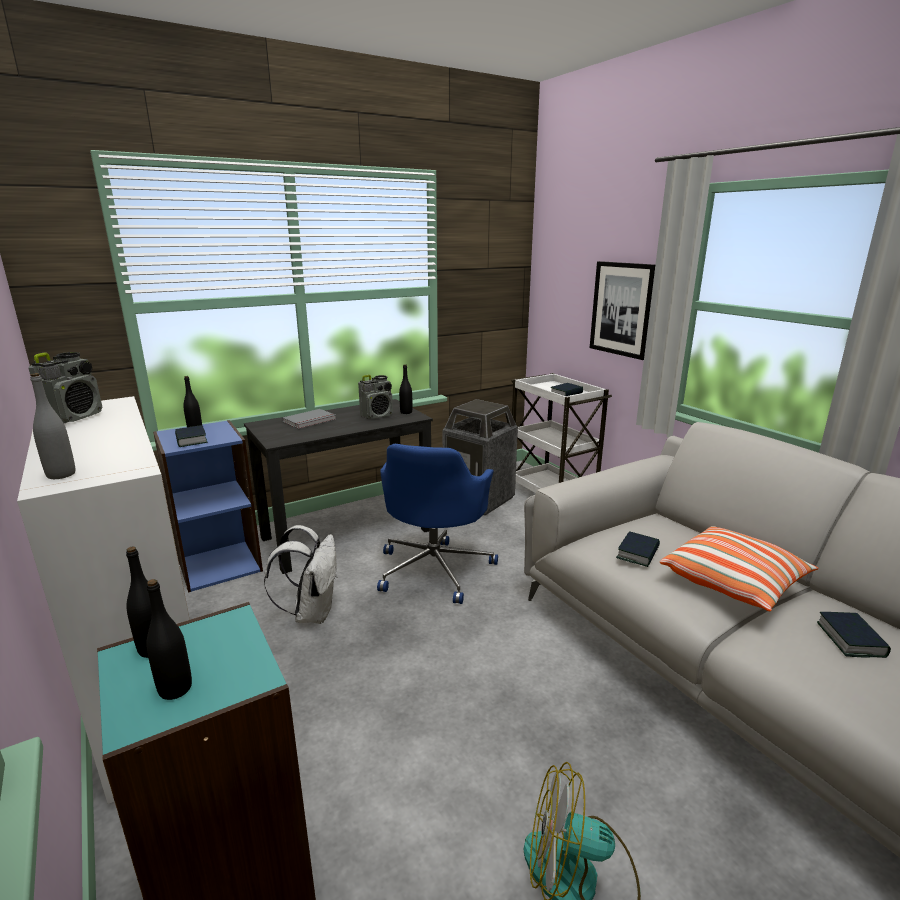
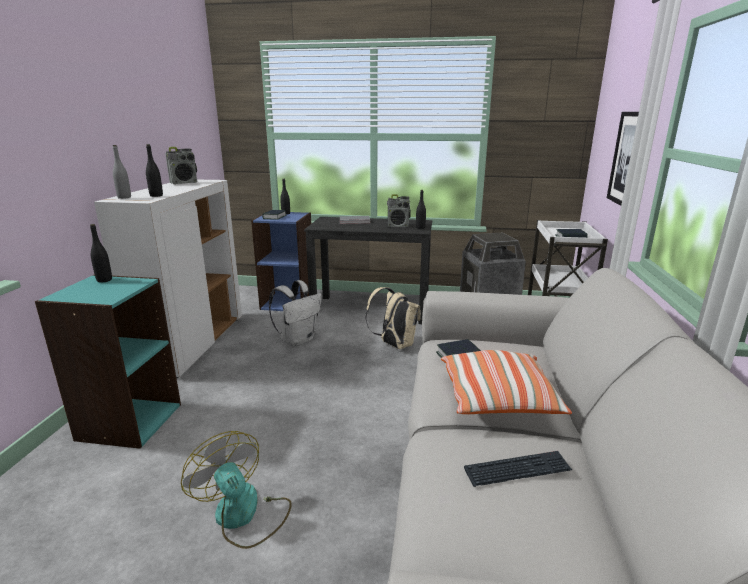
camera: 40 degrees right, 0 degrees up
black bottle [146,579,192,700] -> black bottle moved to [146,144,163,197]
blue office chair [377,444,498,604] -> beige backpack [366,287,421,349]
book [817,612,891,658] -> keyboard [464,451,572,487]

